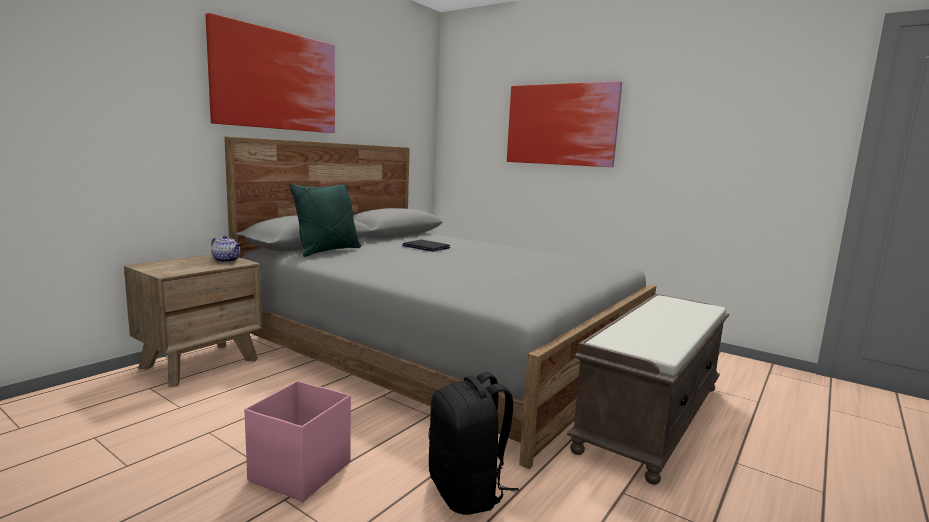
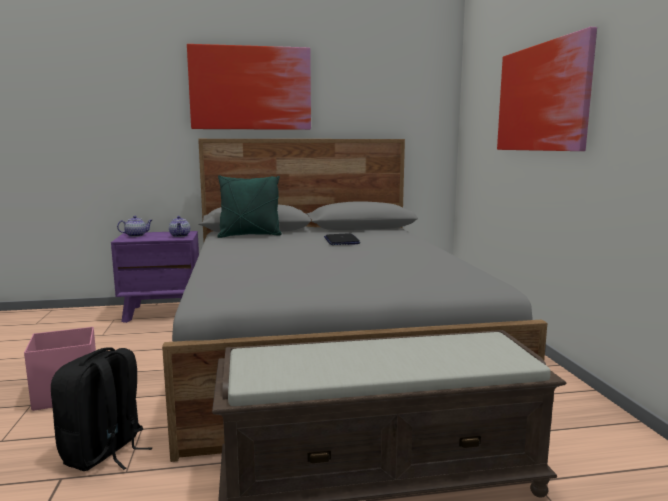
camera: 45 degrees right, 0 degrees up
brown nightstand [124,255,262,387] -> purple nightstand [111,231,199,323]
none -> teapot [117,216,152,237]

